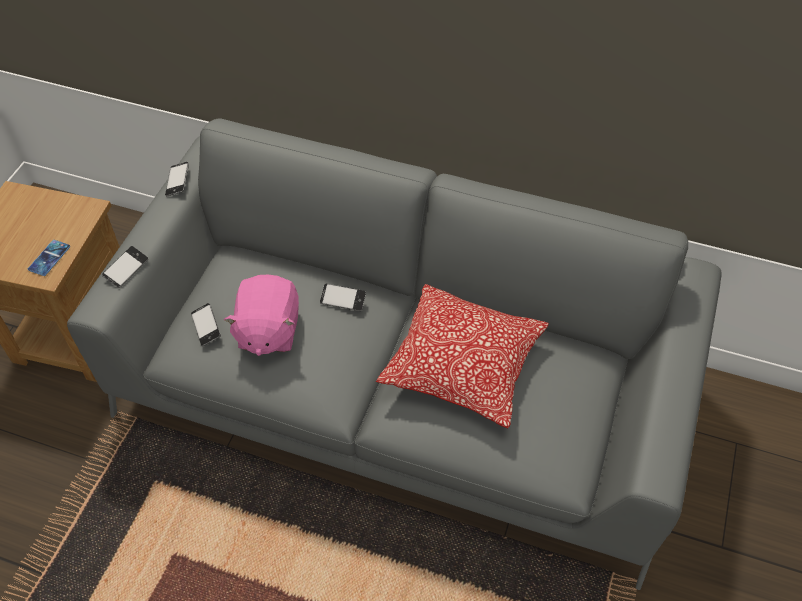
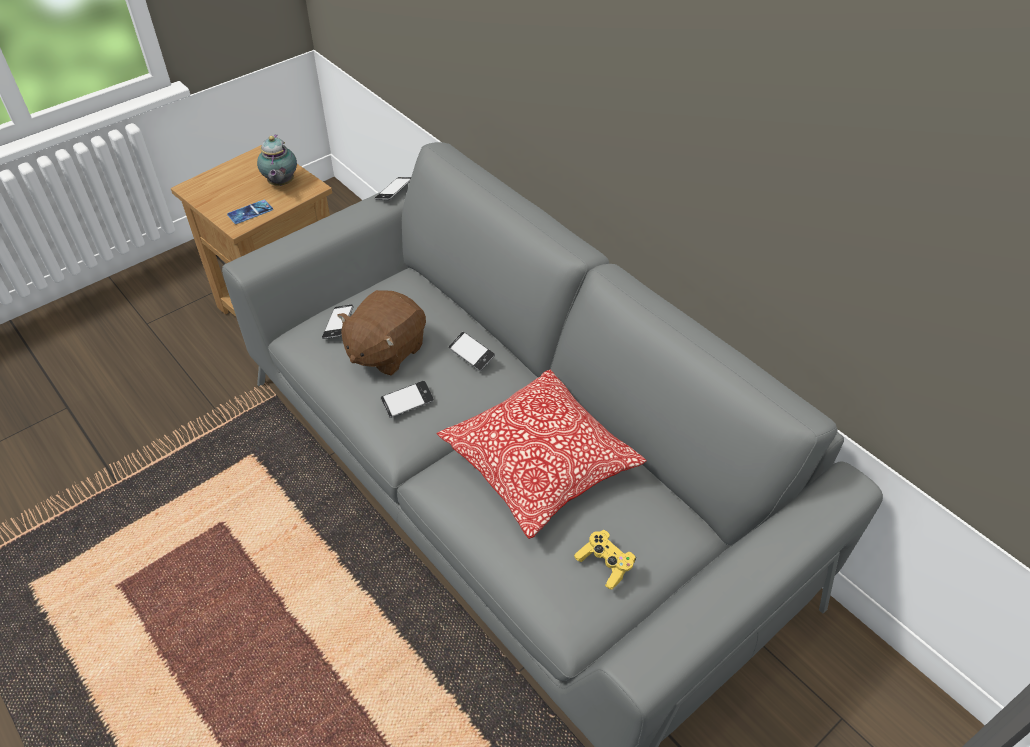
camera: 30 degrees right, 5 degrees down
phone [102,246,148,288] -> phone moved to [381,381,434,418]
pink plush toy [224,275,299,356] -> brown plush toy [337,290,426,376]
none -> teapot [257,134,297,186]
none -> yellow game controller [574,530,636,590]

